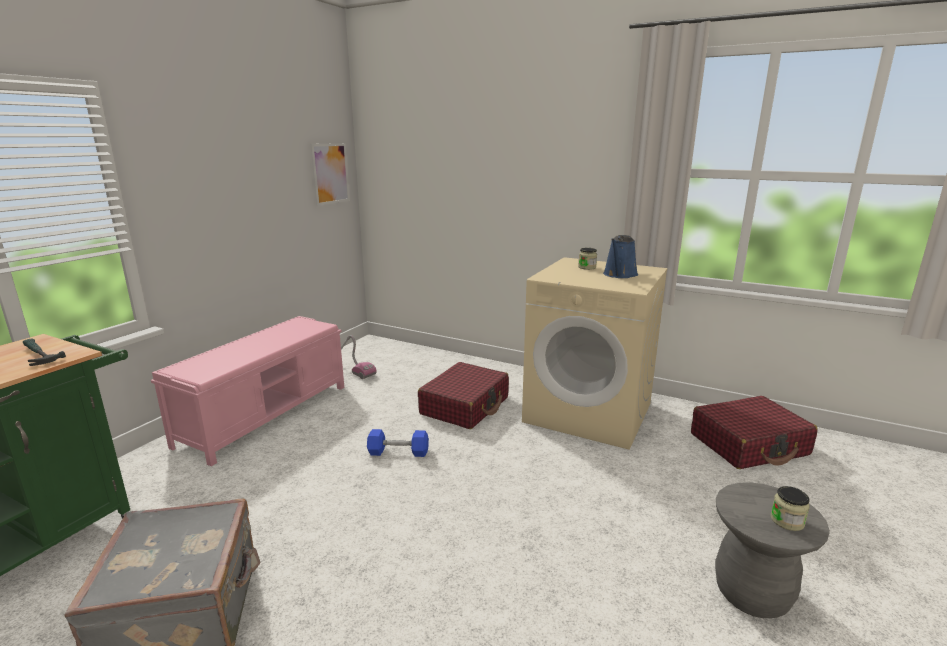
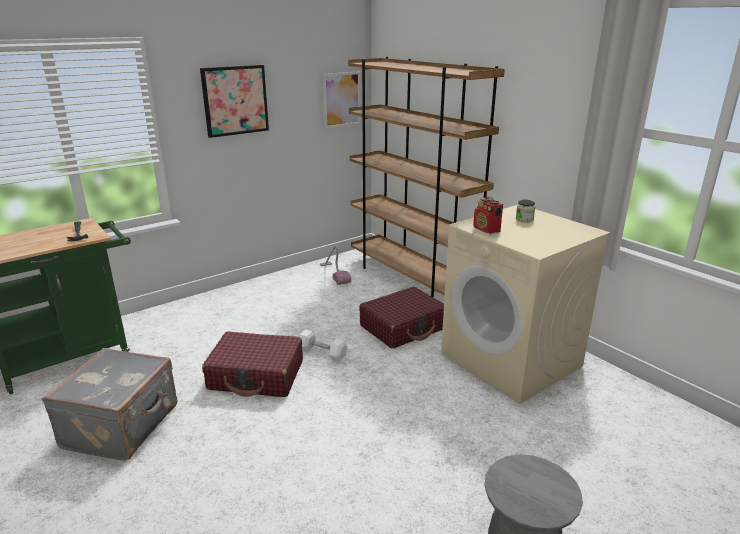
camera: 25 degrees right, 5 degrees up
pink bench [151,316,344,466] -> none
blue dumbbell [367,429,429,457] -> white dumbbell [299,330,347,362]
blue watering can [603,235,638,278] -> none
red suitcase [691,396,818,469] -> red suitcase moved to [202,331,303,397]
jar [771,486,810,531] -> none
none -> picture [200,65,269,138]
none -> brown bookcase [348,57,505,298]
none -> radio [473,196,503,234]

